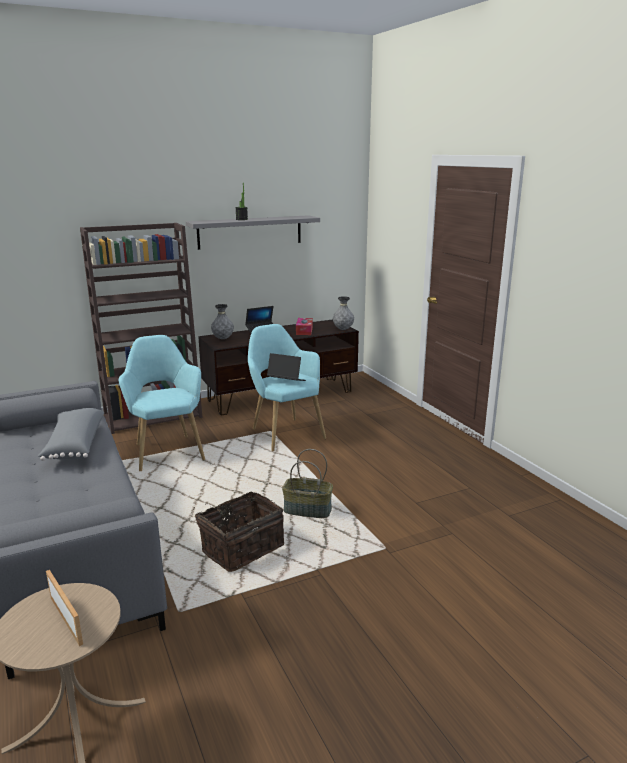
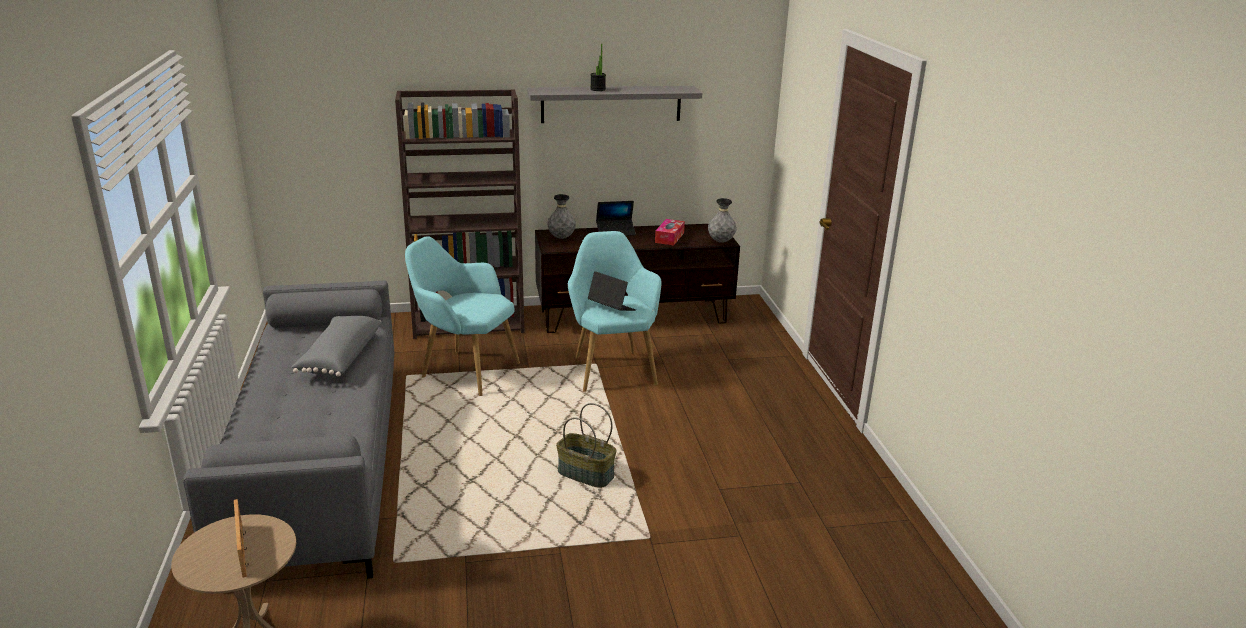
camera: 15 degrees right, 5 degrees up
turquoise armchair [118,335,205,471] -> turquoise armchair turned 60 degrees counterclockwise [405,236,520,396]
basket [194,491,284,572] -> none

